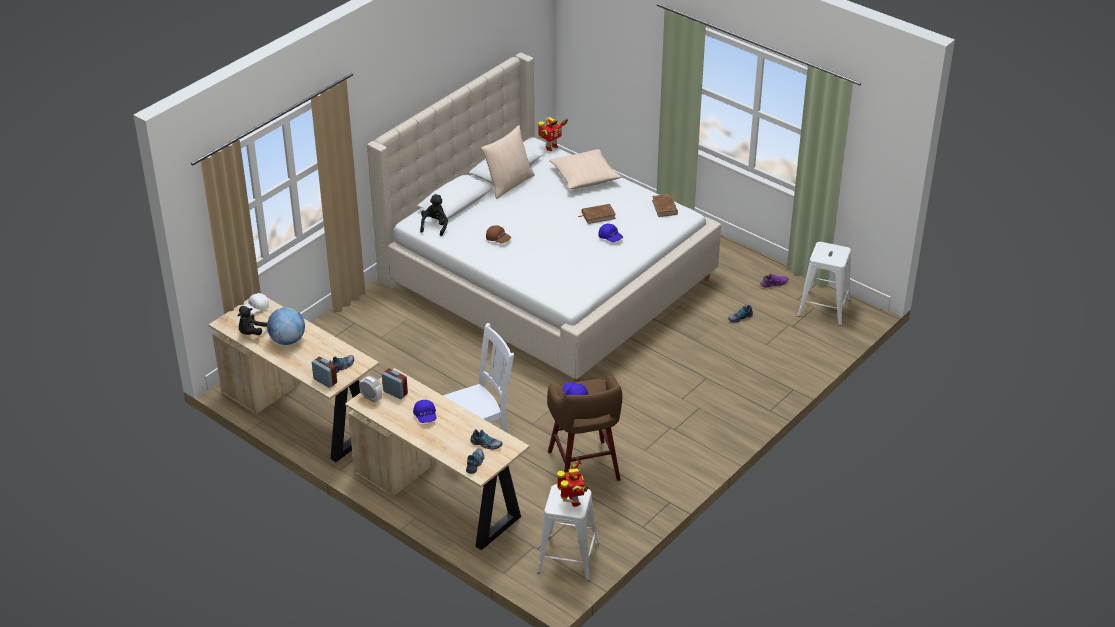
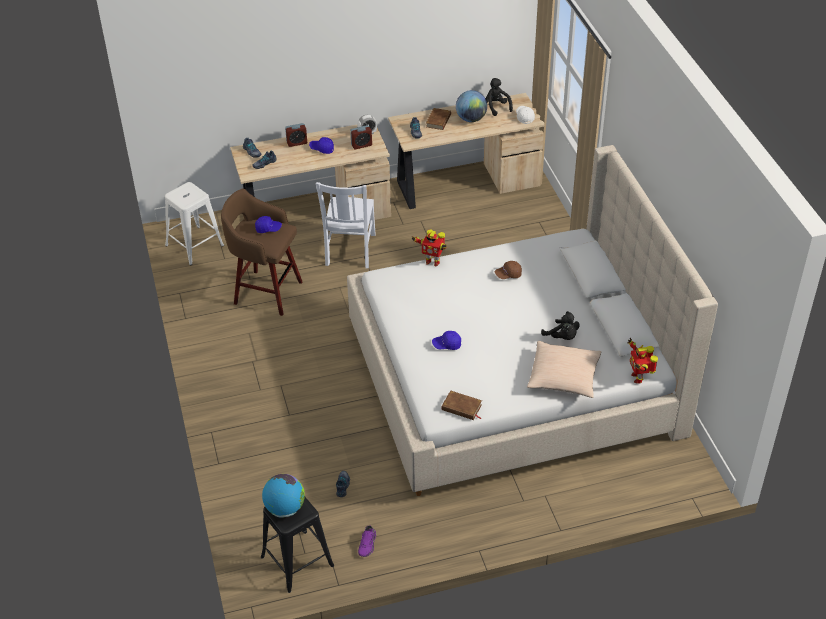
camera: 125 degrees right, 5 degrees up
alarm clock [312,357,337,388] -> alarm clock moved to [285,123,307,147]
black plush toy [420,194,448,236] -> black plush toy moved to [541,311,580,340]
beige pillow [481,125,535,199] -> none
toy robot [557,458,588,507] -> toy robot moved to [411,230,447,266]
brown book [579,204,616,224] -> brown book moved to [426,108,451,130]
white stool [797,242,851,326] -> black stool [261,497,334,593]
none -> globe [262,474,305,518]

